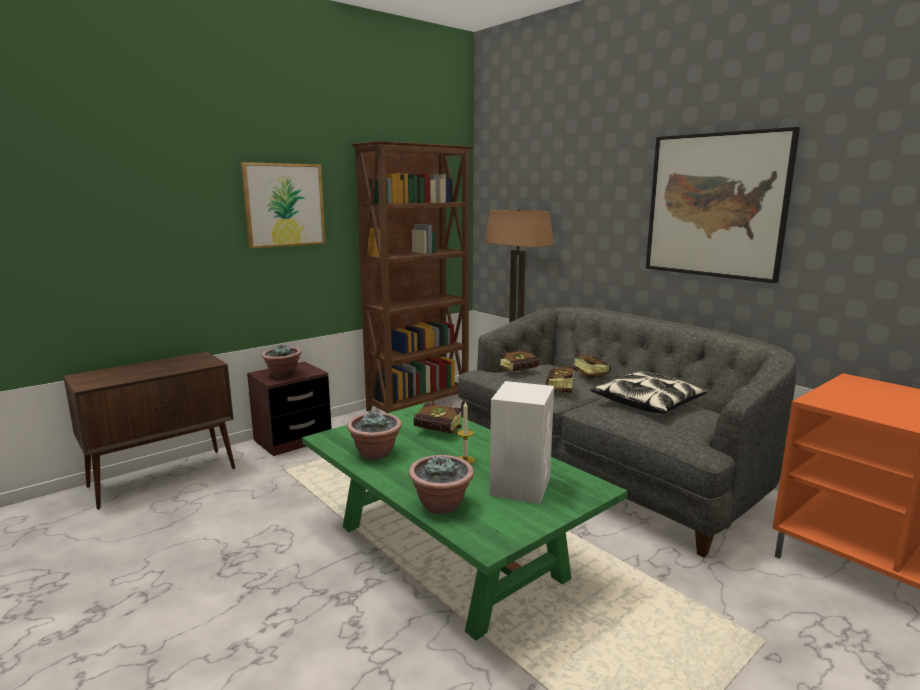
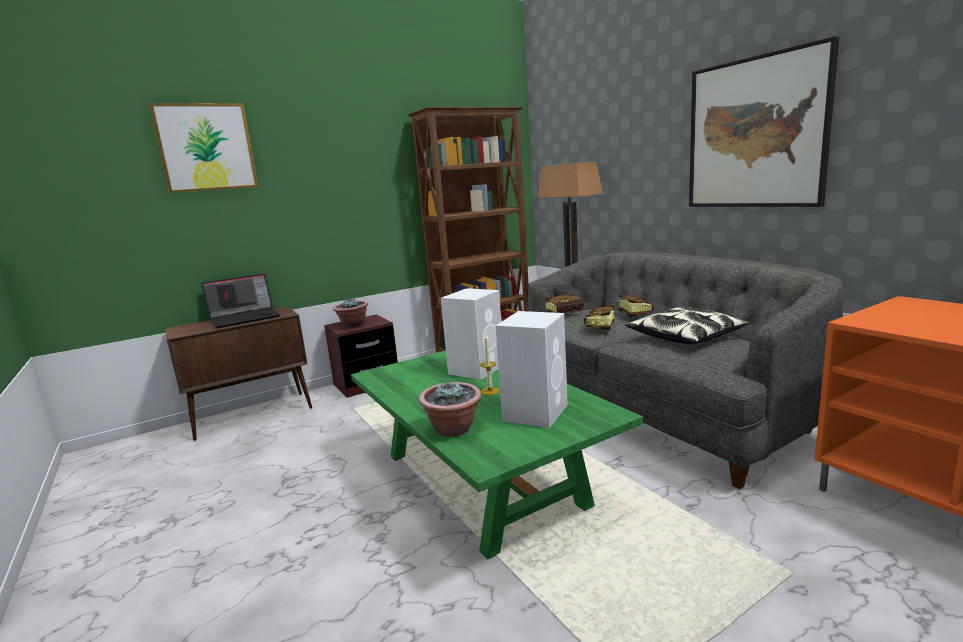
camera: 10 degrees right, 0 degrees up
picture [241,162,326,249] -> picture moved to [149,103,258,193]
potted plant [347,411,402,460] -> none
book [413,401,461,433] -> white speaker [441,288,501,380]
none -> laptop [201,274,280,328]

